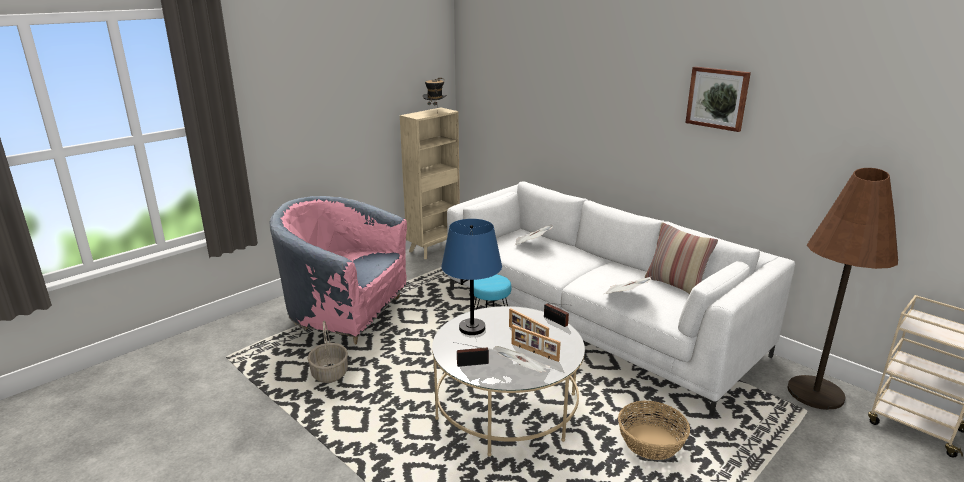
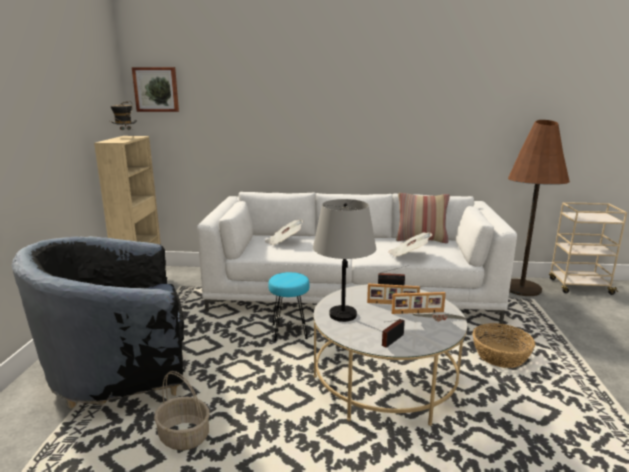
camera: 40 degrees left, 5 degrees down
pink armchair [270,196,407,345] -> black armchair [12,236,185,409]
blue table lamp [441,219,502,335] -> grey table lamp [313,199,376,322]
picture [685,66,751,132] -> picture moved to [132,67,179,112]

